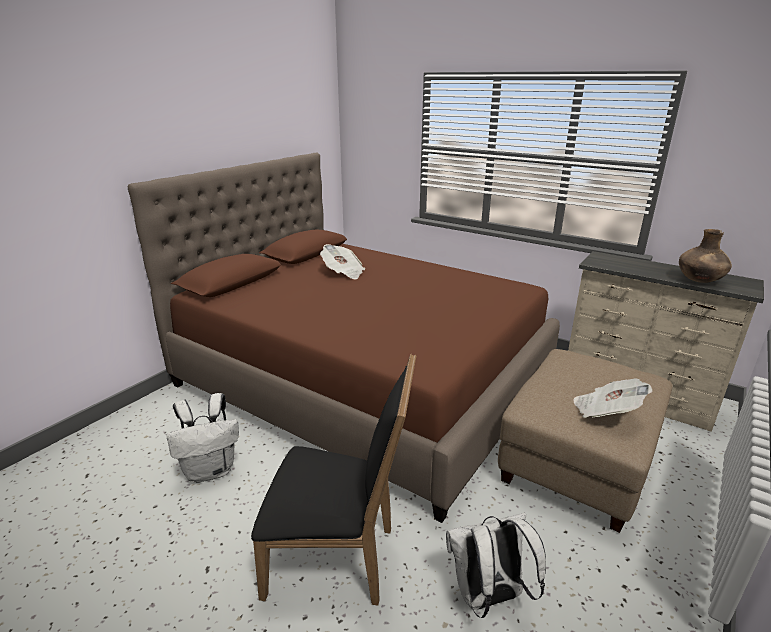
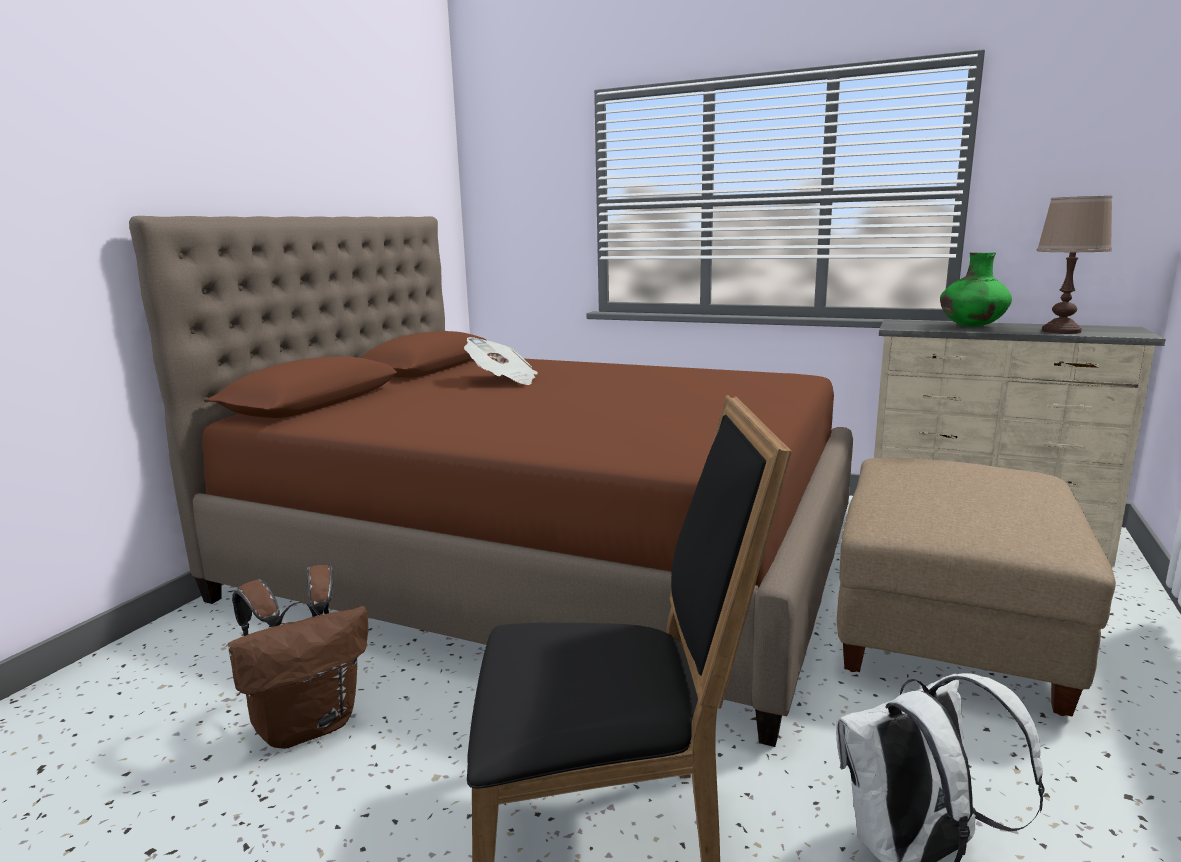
camera: 10 degrees left, 10 degrees down
white backpack [166,393,239,483] -> brown backpack [228,565,368,749]
newspaper [573,378,652,418] -> none
brown vase [679,229,732,283] -> brown table lamp [1036,196,1113,334]
none -> green vase [940,252,1012,327]

